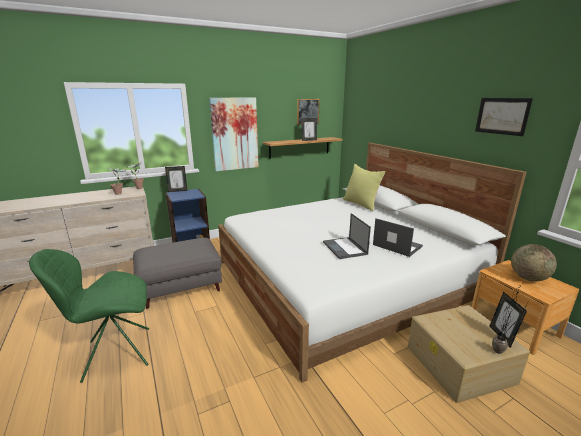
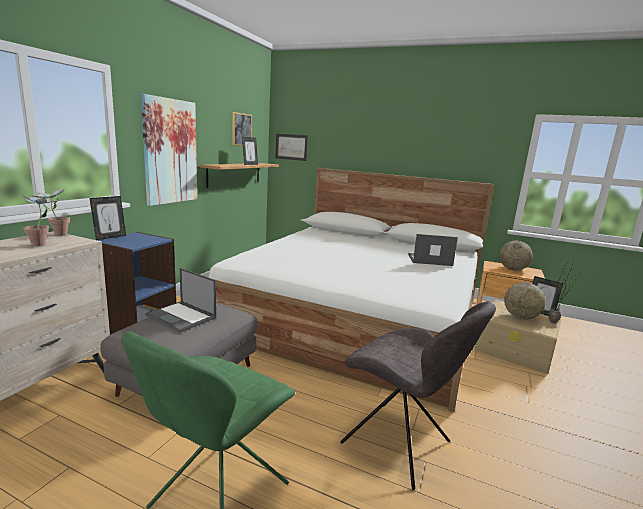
camera: 40 degrees left, 5 degrees down
laptop [323,213,371,259] -> laptop moved to [145,268,216,333]
yellow pillow [343,164,386,211] -> none
picture [475,98,533,136] -> picture moved to [275,134,308,161]
none -> grey chair [340,301,496,490]
none -> globe [504,282,546,319]

